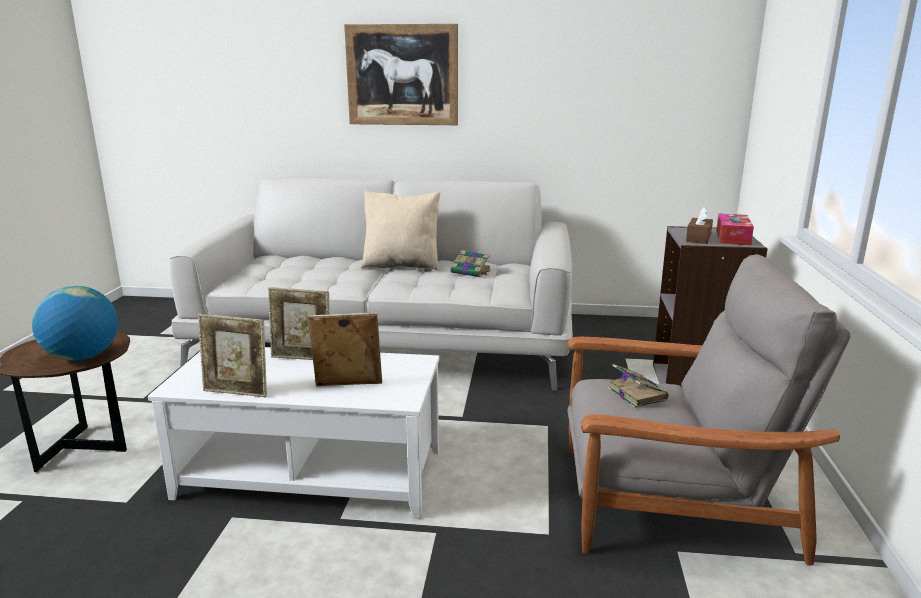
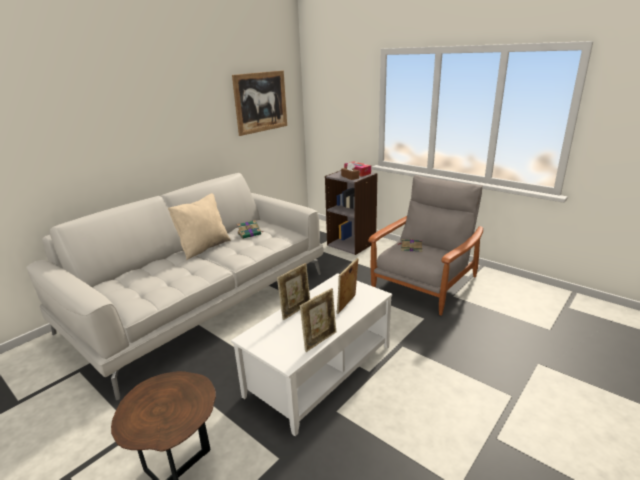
camera: 55 degrees left, 5 degrees up
globe [32,286,118,361] -> none
picture [344,24,458,125] -> picture moved to [232,70,287,136]

